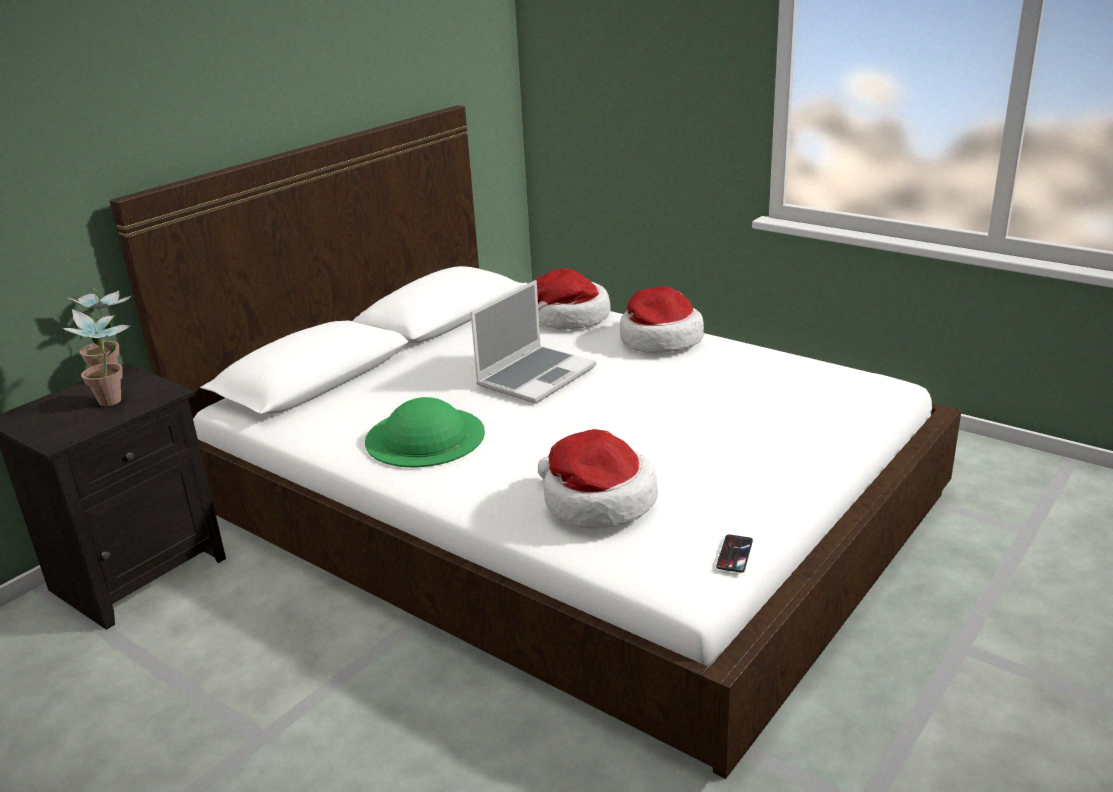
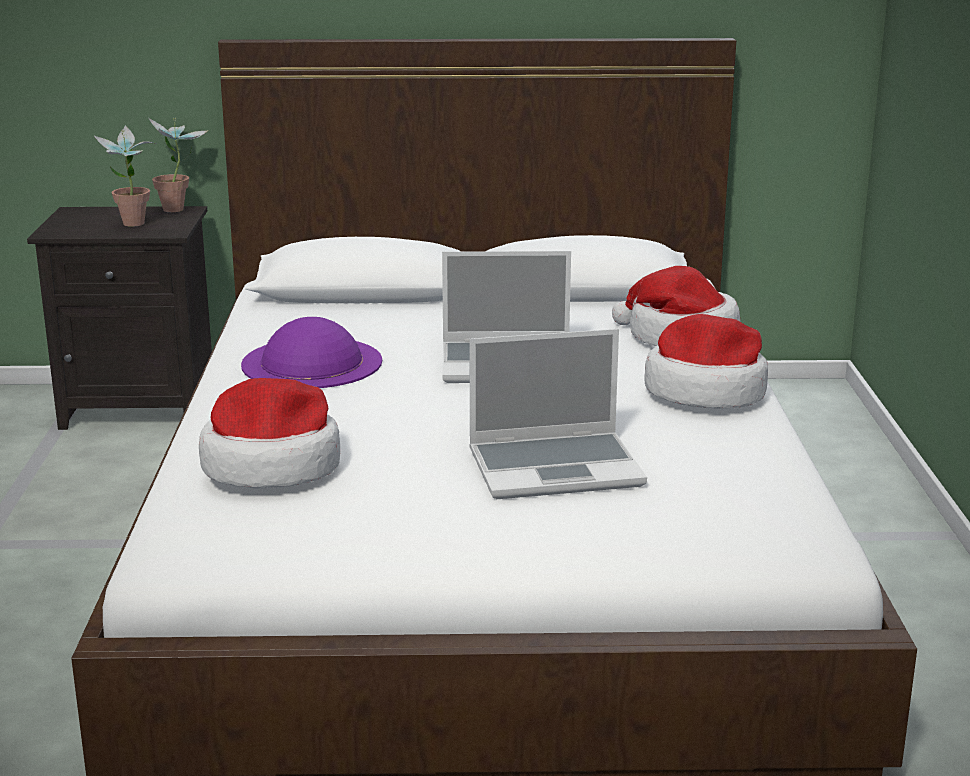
camera: 50 degrees right, 5 degrees down
green hat [365,397,485,467] -> purple hat [241,317,382,388]
phone [716,535,753,573] -> none
none -> laptop [469,329,647,499]

